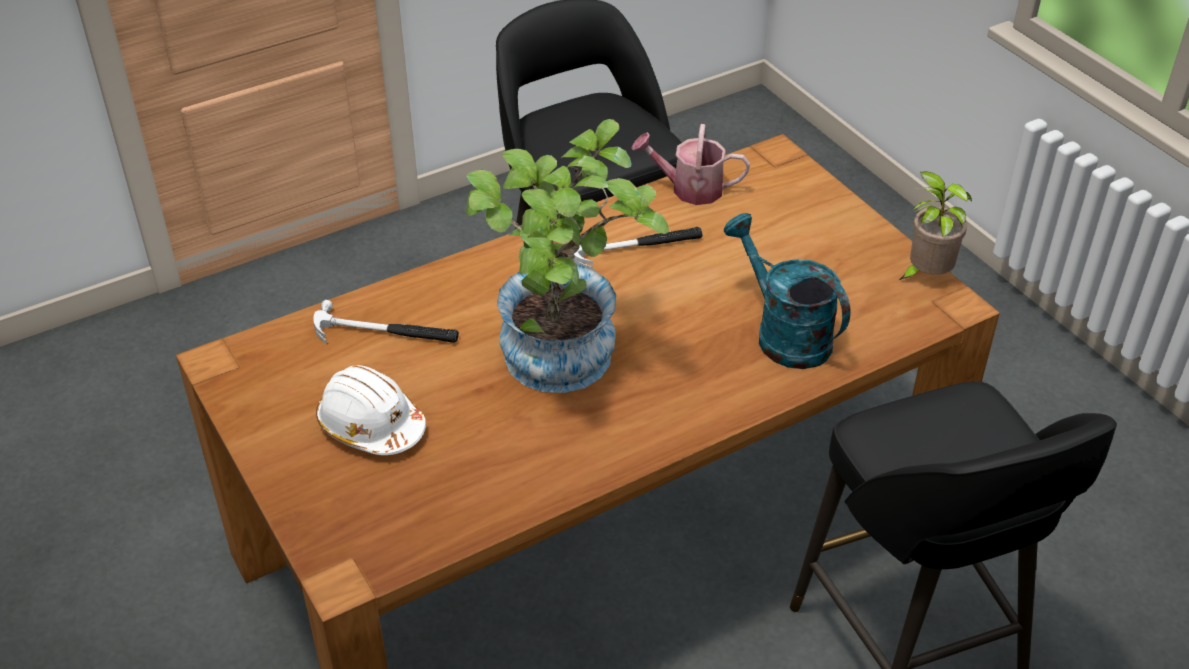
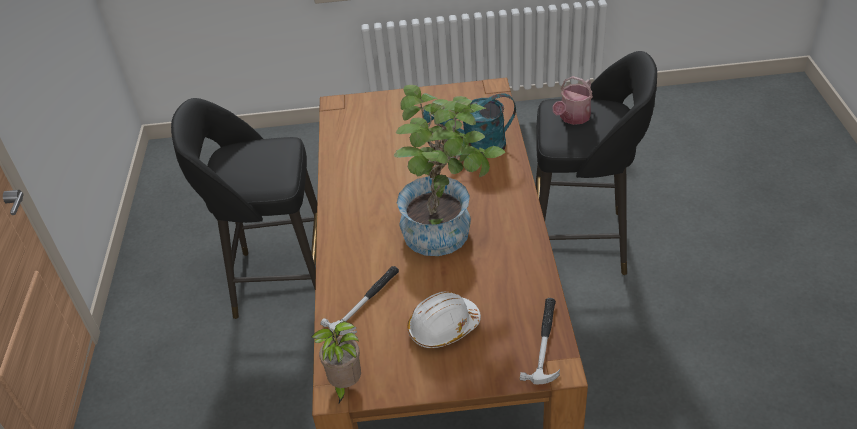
camera: 60 degrees left, 0 degrees up
hammer [573,227,703,269] -> hammer moved to [520,298,560,384]
watering can [632,124,750,205] -> watering can moved to [552,76,593,125]
potted plant [899,171,972,280] -> potted plant moved to [312,321,361,405]

